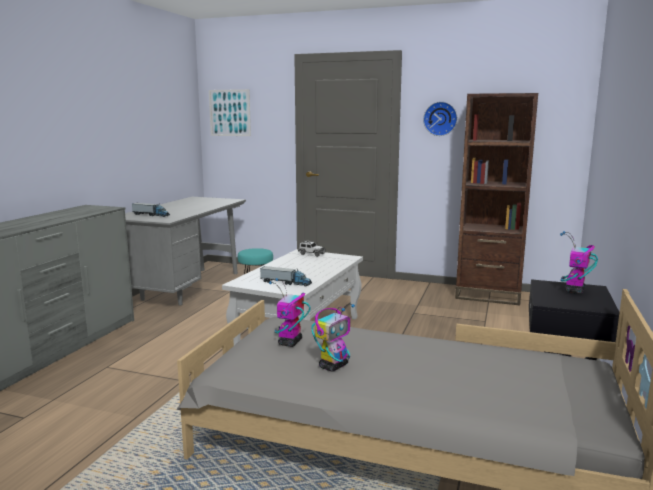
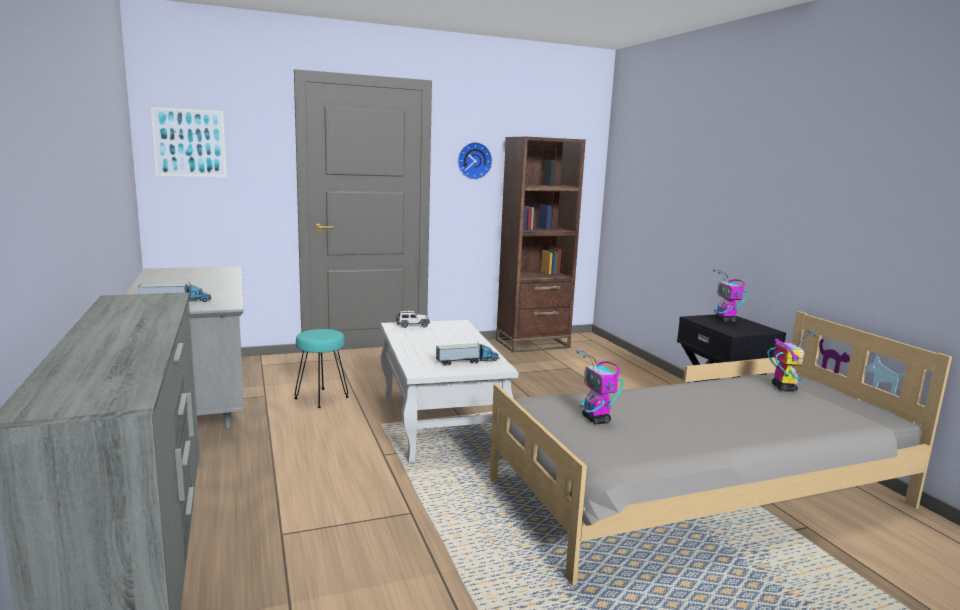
camera: 40 degrees left, 0 degrees up
toy robot [311,304,355,372] -> toy robot moved to [767,330,817,391]

